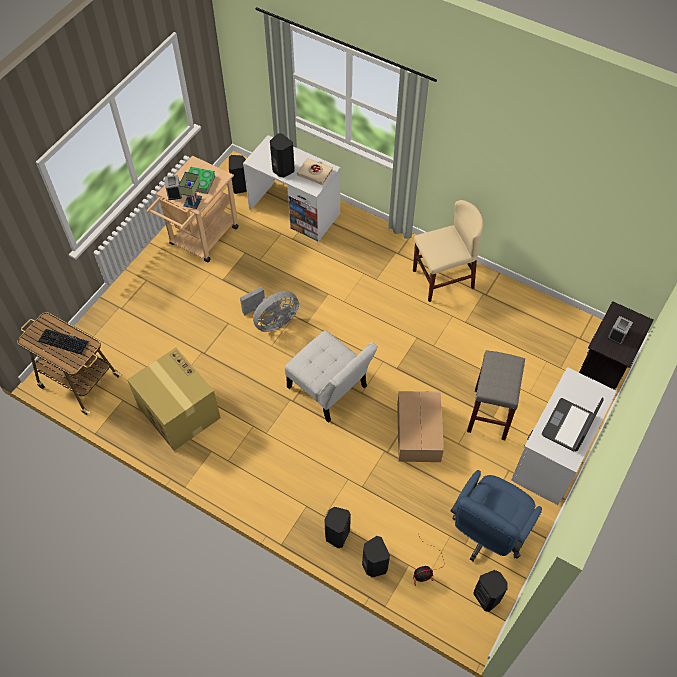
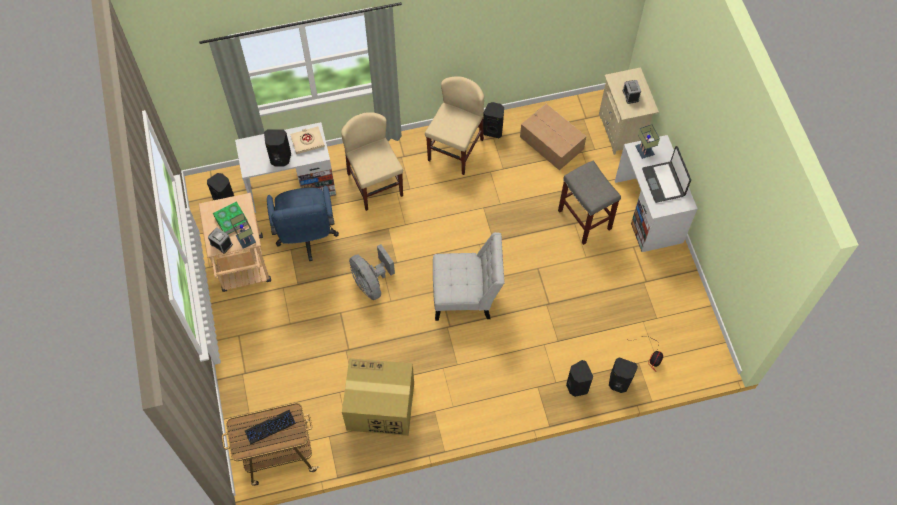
camera: 45 degrees left, 5 degrees up
grey fan [240,287,299,332] -> grey fan turned 135 degrees clockwise [349,244,395,300]
cardboard box [397,391,444,462] -> cardboard box moved to [520,104,586,170]
blue office chair [451,470,542,561] -> blue office chair moved to [267,186,339,261]
black speaker [473,570,507,612] -> black speaker moved to [483,102,504,138]
black nightstand [579,301,653,390] -> beige nightstand [599,67,659,155]
none -> beige chair [341,112,403,211]
none -> table lamp [635,125,660,159]

